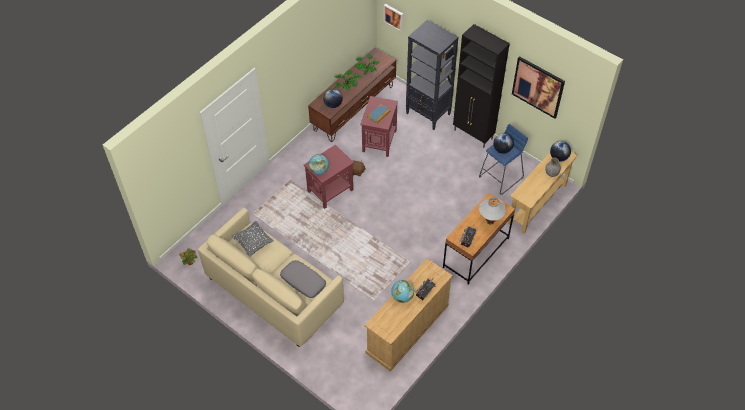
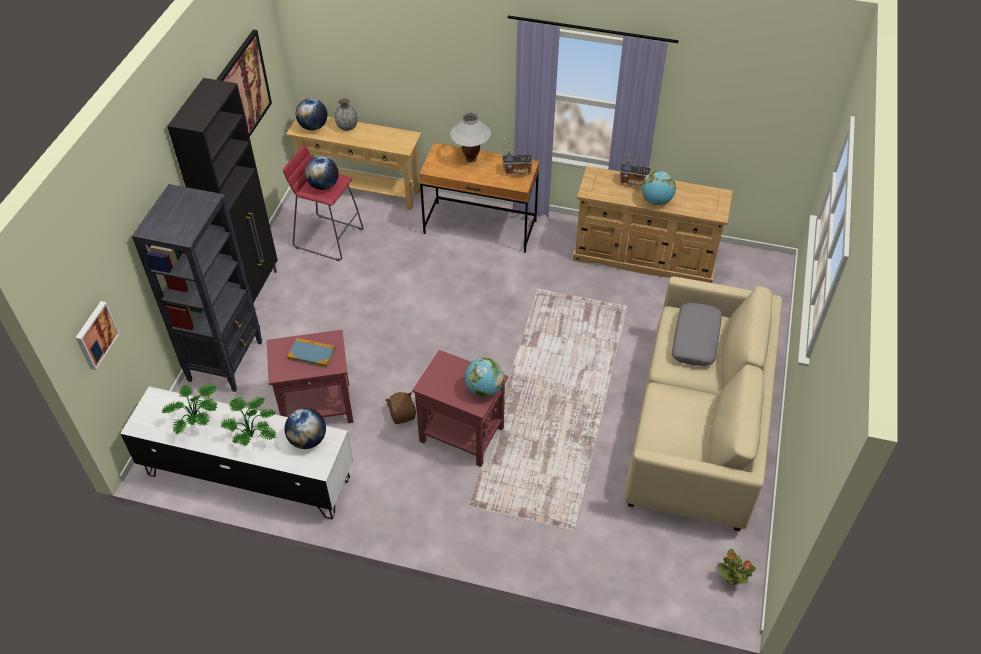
camera: 115 degrees left, 5 degrees down
grey pillow [232,221,274,257] -> none
brown tv stand [308,47,396,142] -> white tv stand [120,386,353,519]
blue stool [479,124,528,194] -> red stool [283,145,364,261]

